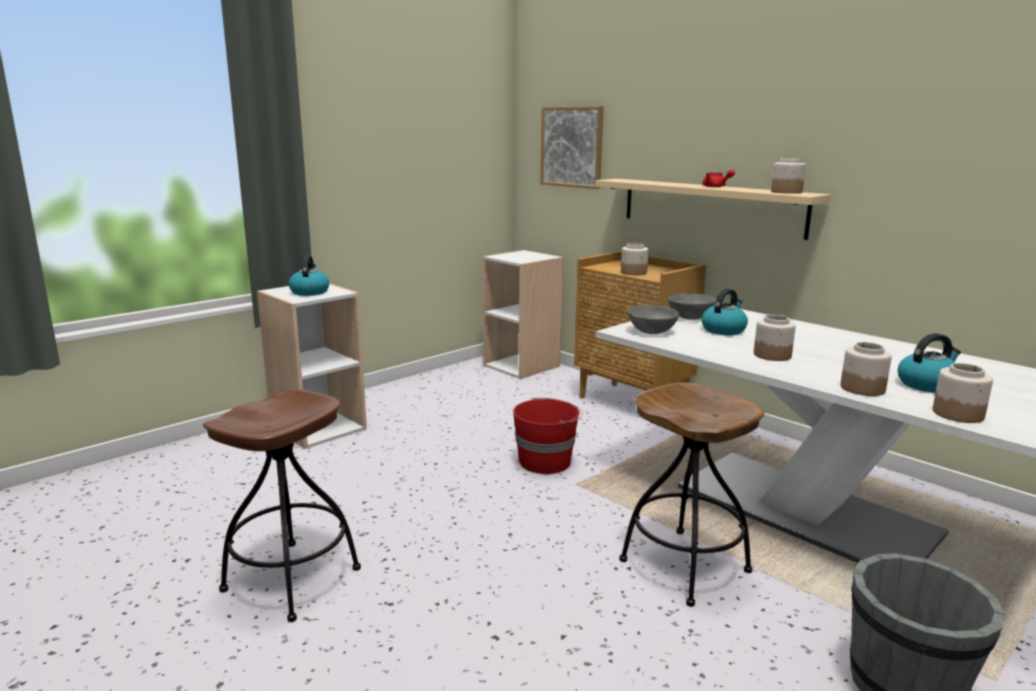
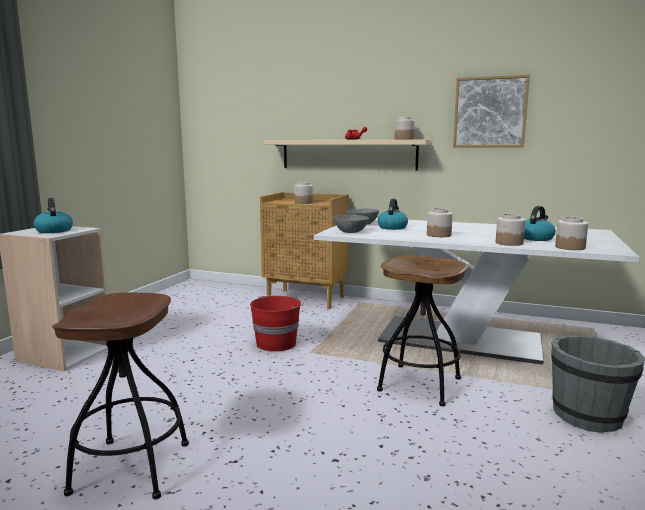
camera: 25 degrees left, 5 degrees down
bookcase [483,250,563,379] -> none
picture [540,106,604,189] -> picture moved to [453,75,530,147]

